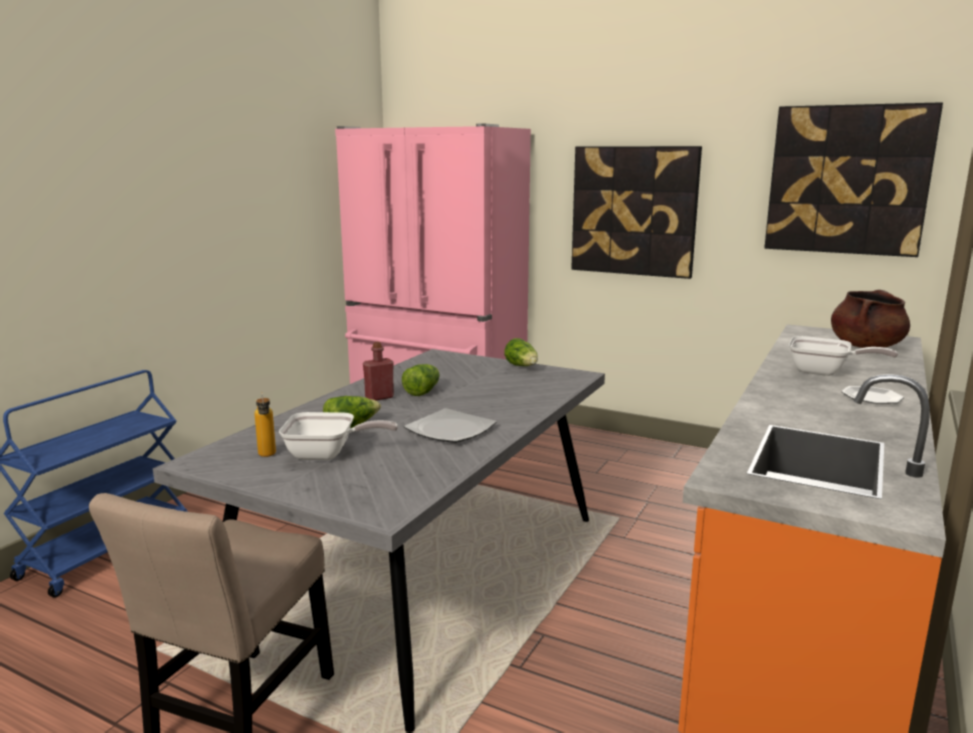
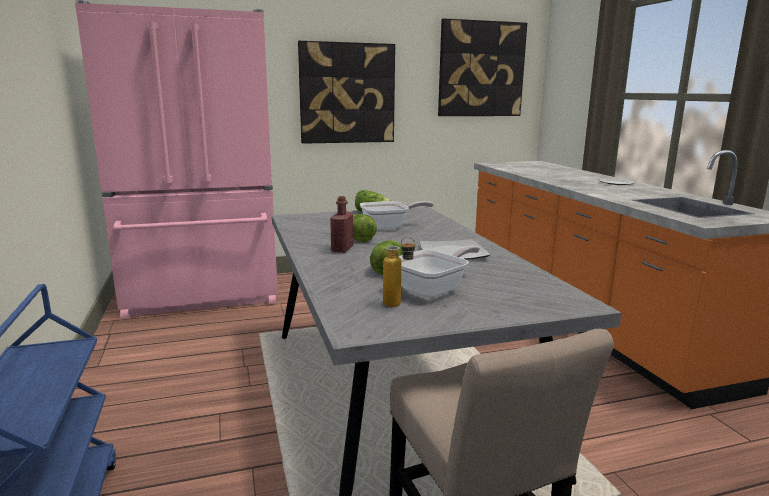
camera: 45 degrees left, 0 degrees up
frying pan [789,336,898,376] -> frying pan moved to [360,201,433,230]
brown cooking pot [831,290,910,348] -> none

